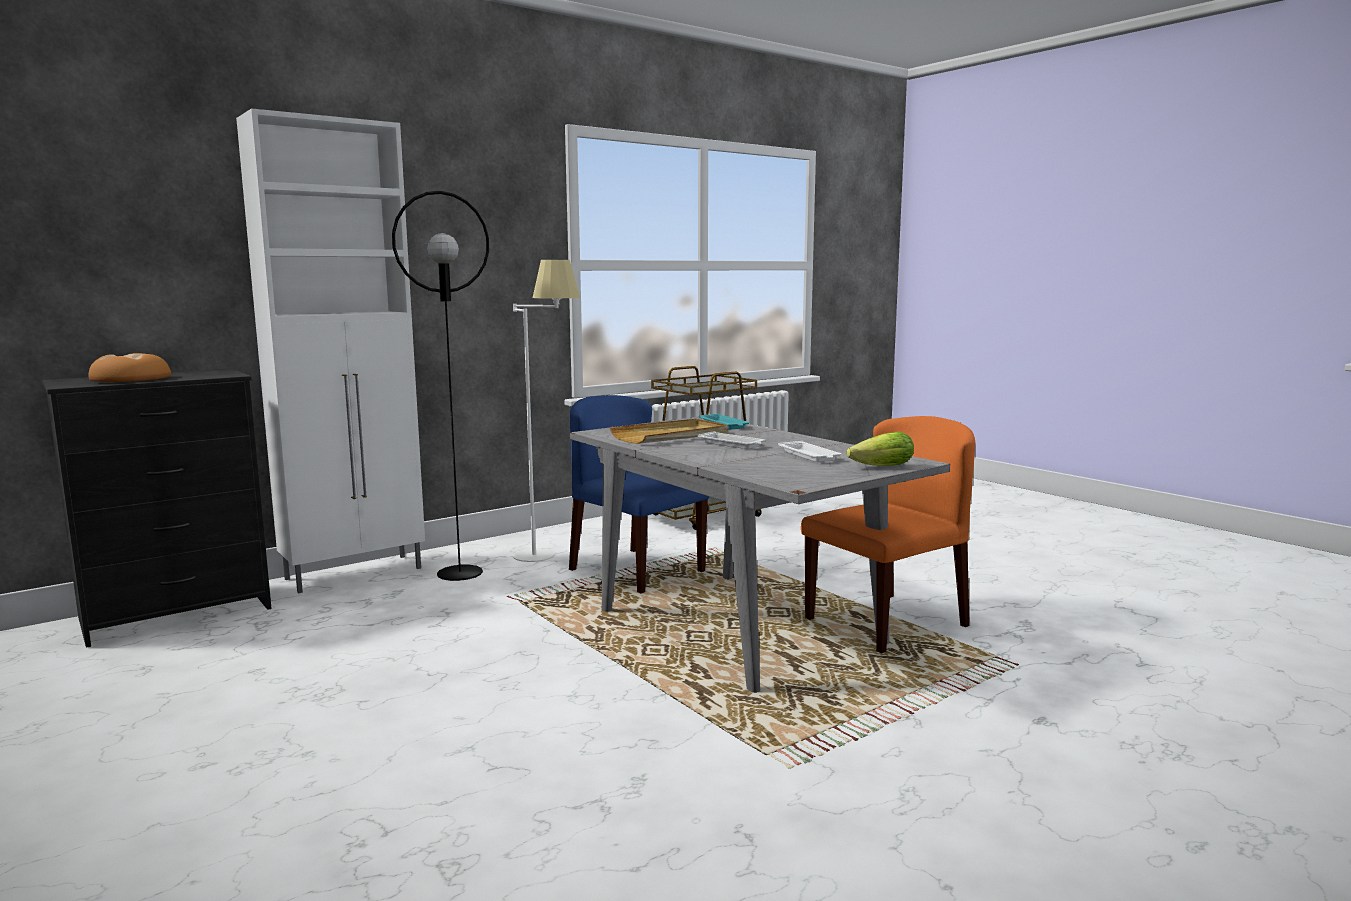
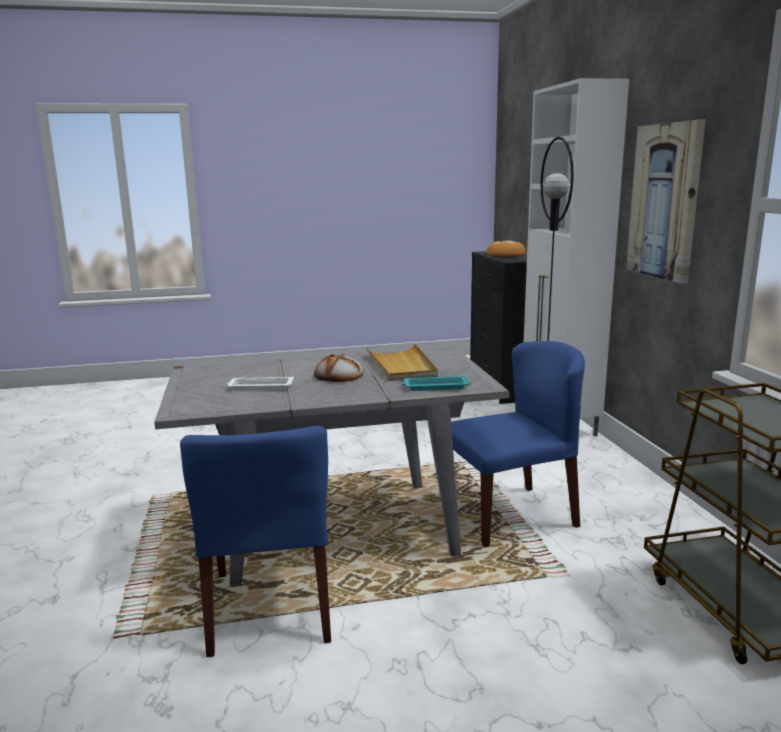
camera: 115 degrees right, 5 degrees up
white floor lamp [513,260,580,562] -> none
white tray [697,431,766,449] -> bread [314,353,364,382]
orange chair [801,416,975,653] -> blue chair [180,426,331,657]
lettuce [847,432,914,466] -> none
none -> picture [626,120,705,284]

